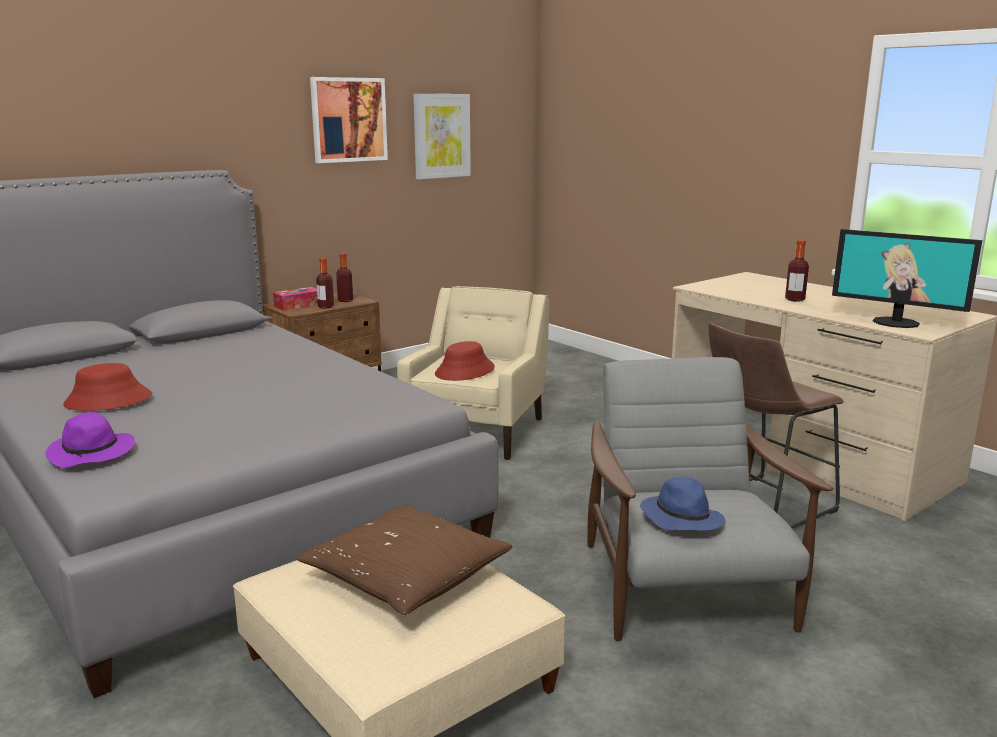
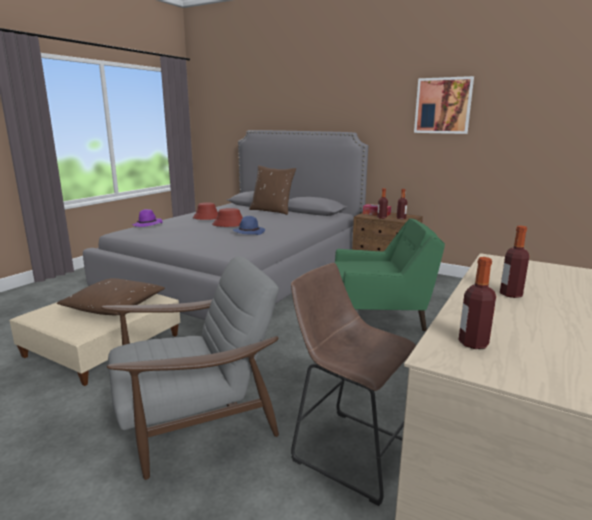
camera: 70 degrees right, 0 degrees up
beige armchair [397,286,549,460] -> green armchair [335,218,445,331]
picture [413,94,471,179] -> none
red hat [435,341,495,381] -> red hat moved to [212,208,243,227]
blue hat [640,476,725,531] -> blue hat moved to [233,216,265,235]
monitor [832,229,982,328] -> bottle [458,257,496,349]
none -> brown pillow [249,165,296,215]

